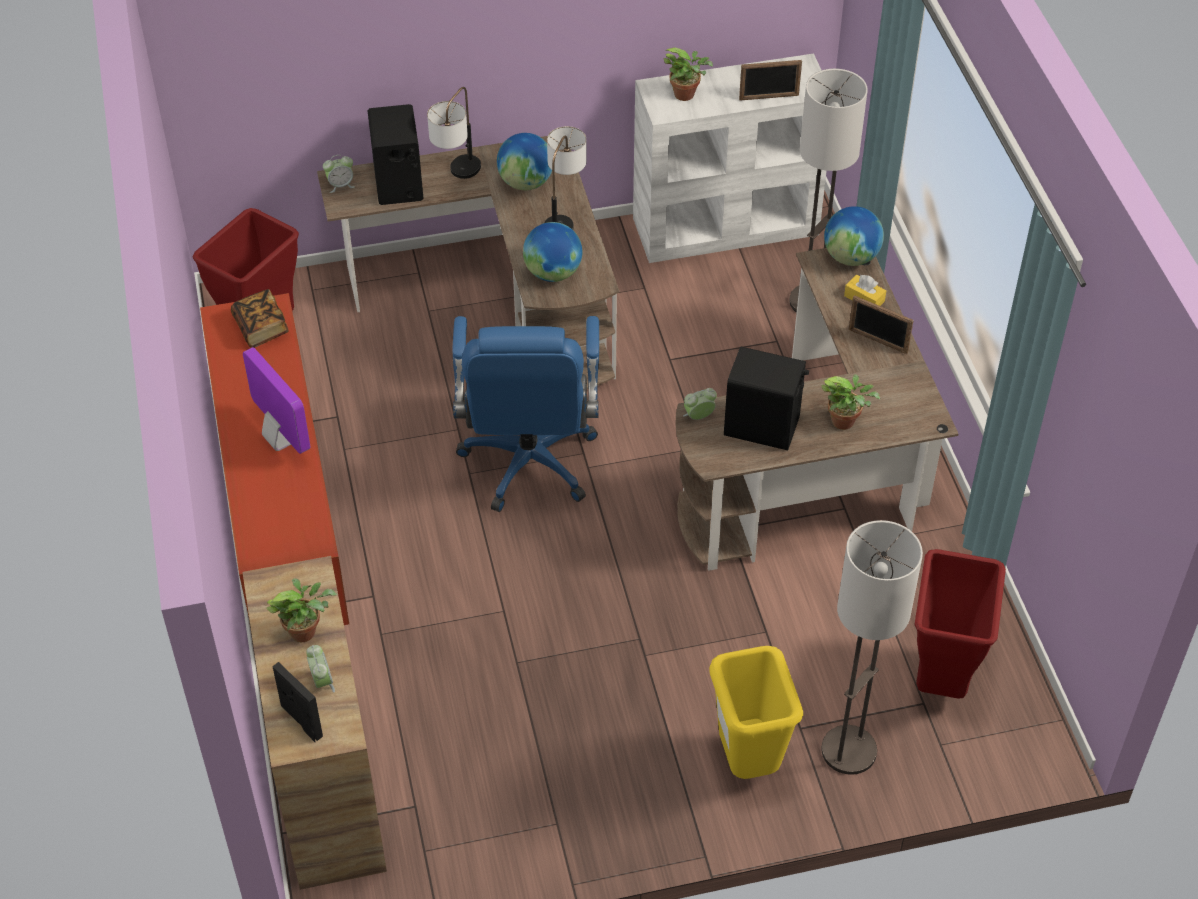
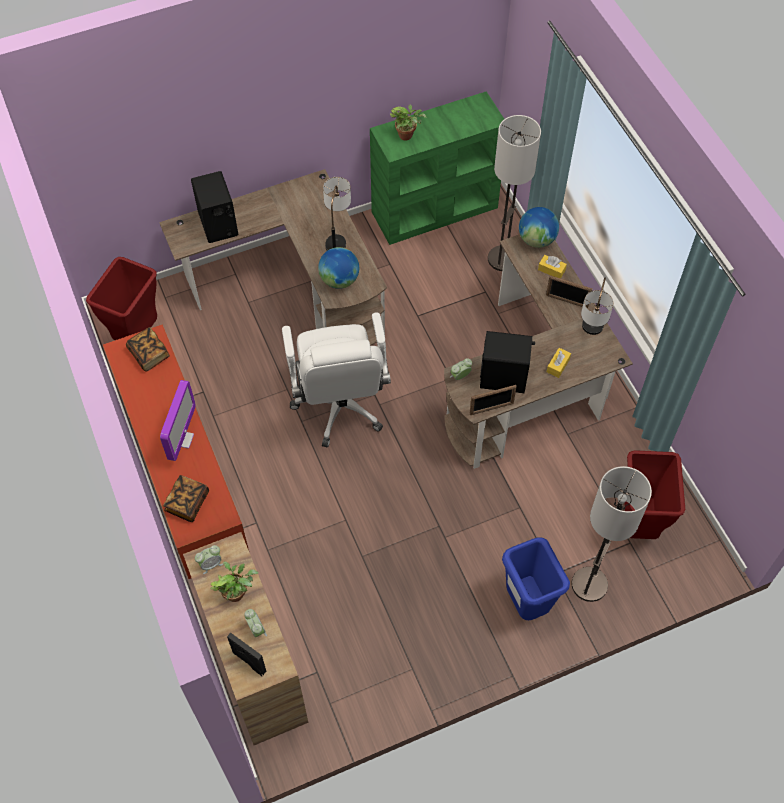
camera: 10 degrees left, 10 degrees up
monitor [243,347,310,454] -> monitor turned 60 degrees clockwise [160,380,196,461]
alarm clock [323,155,355,193] -> alarm clock moved to [195,545,223,574]
table lamp [427,87,481,179] -> table lamp moved to [581,278,614,335]
blue office chair [452,316,599,512] -> white office chair [282,312,391,448]
globe [497,133,552,190] -> none
white bookcase [633,54,826,263] -> green bookcase [370,91,504,245]
yellow trash can [709,646,803,779] -> blue trash can [502,537,570,620]
picture frame [739,60,802,101] -> picture frame moved to [470,385,517,415]
potted plant [821,374,880,430] -> yellow tissue box [547,348,571,378]
none -> book [163,475,209,522]

